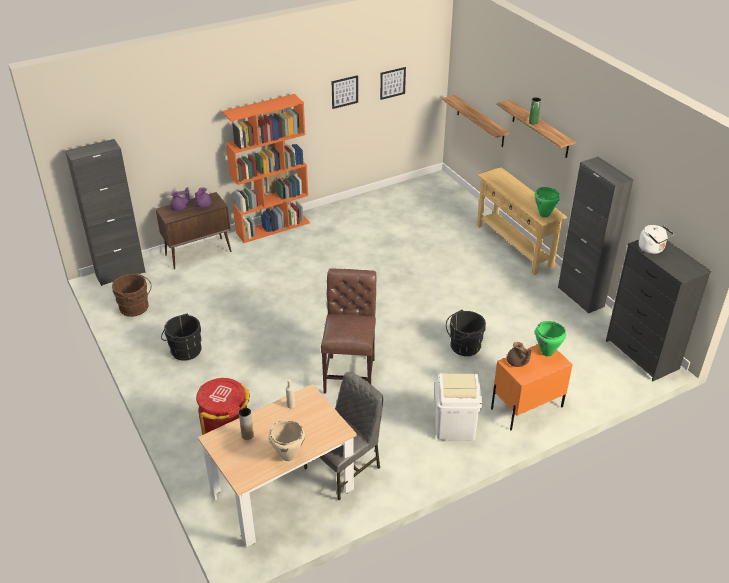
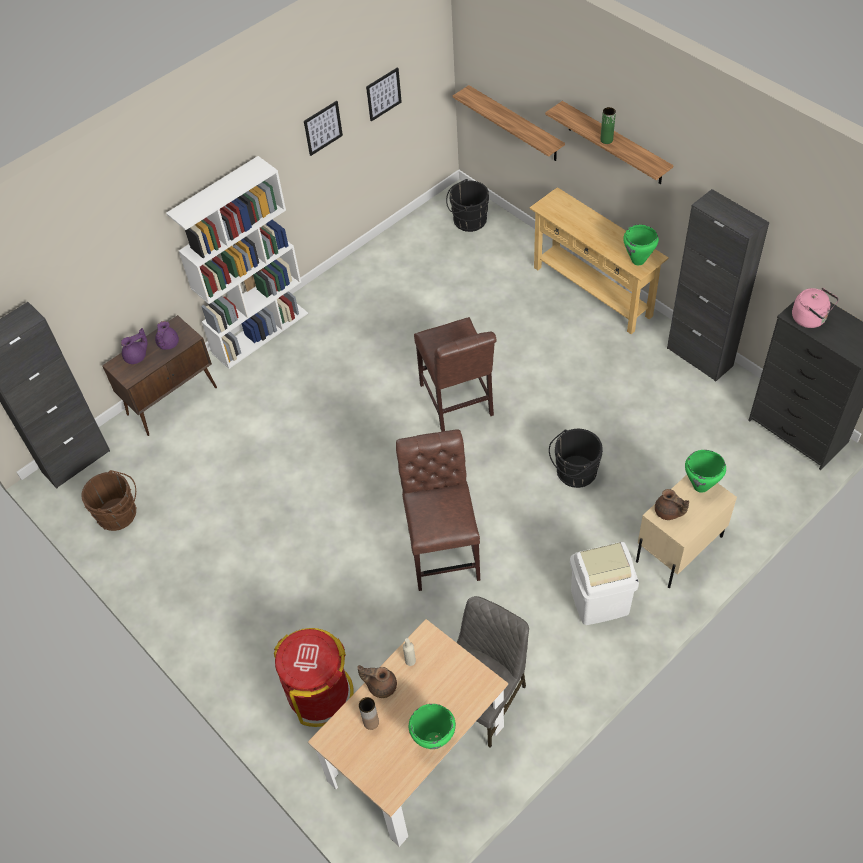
camera: 10 degrees left, 15 degrees up
black bucket [161,313,202,361] -> black bucket moved to [446,179,489,232]
orange bookcase [222,94,310,243] -> white bookcase [166,156,308,369]
beige cooking pot [269,420,305,461] -> green cooking pot [409,704,456,749]
orange nightstand [491,344,573,430] -> beige nightstand [636,475,737,588]
white kettle [639,225,674,254] -> pink kettle [792,288,839,328]
none -> brown teapot [357,665,397,698]
none -> brown chair [414,317,497,431]

